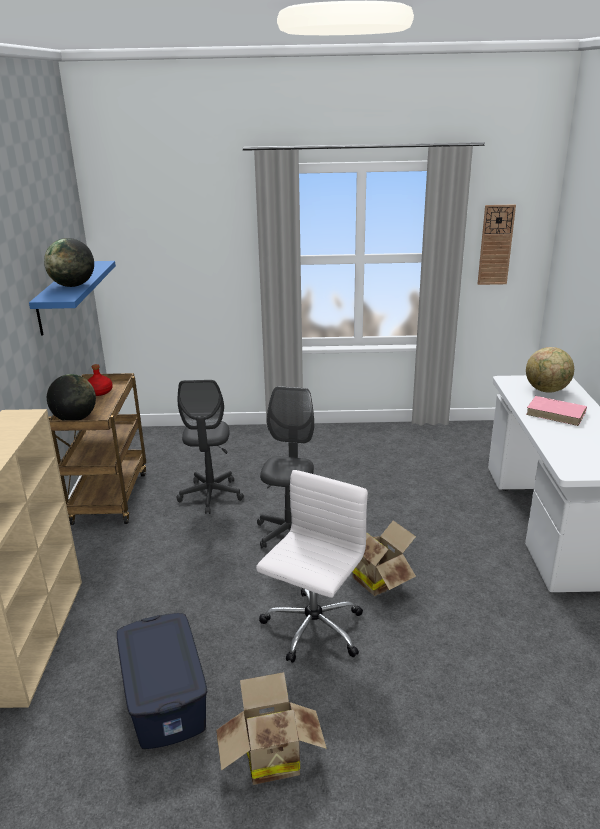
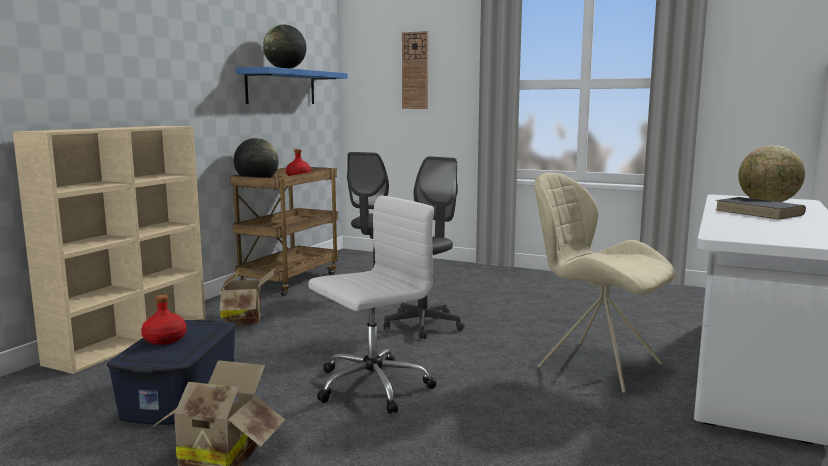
camera: 25 degrees right, 15 degrees down
cardboard box [352,520,416,596] -> cardboard box moved to [219,268,275,326]
wall clock [478,204,516,285] -> wall clock moved to [402,31,428,109]
pink book [526,396,587,426] -> black book [716,197,806,220]
none -> red bottle [141,295,187,345]
none -> beige chair [534,172,675,393]

